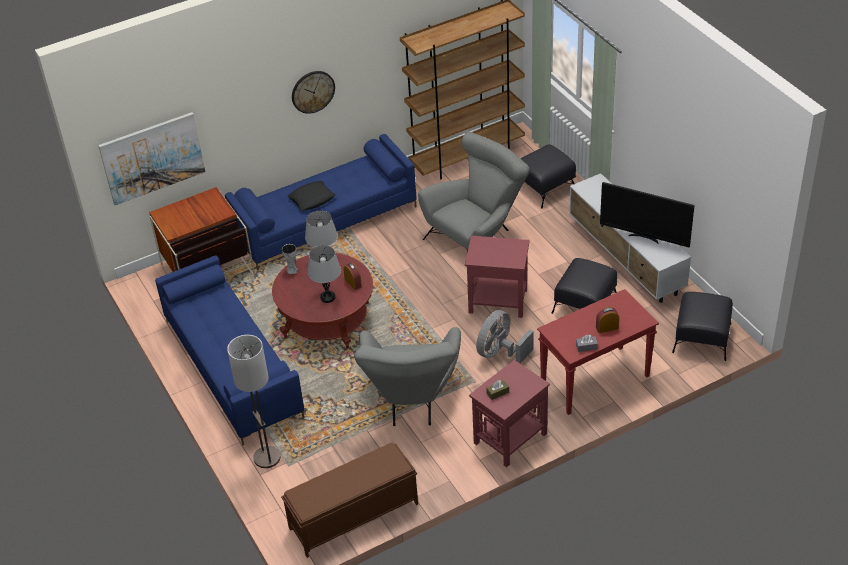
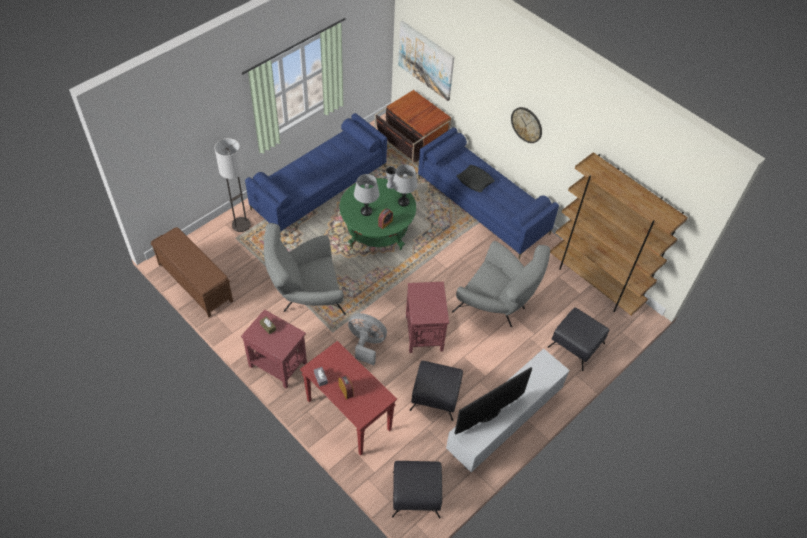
camera: 70 degrees right, 10 degrees up
red coffee table [272,253,373,349] -> green coffee table [340,178,416,250]
television [600,182,695,247] -> television turned 45 degrees clockwise [455,367,532,434]

